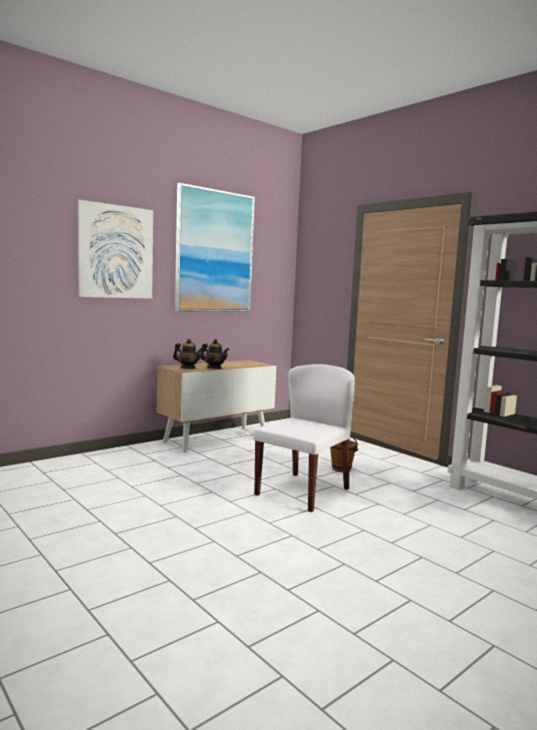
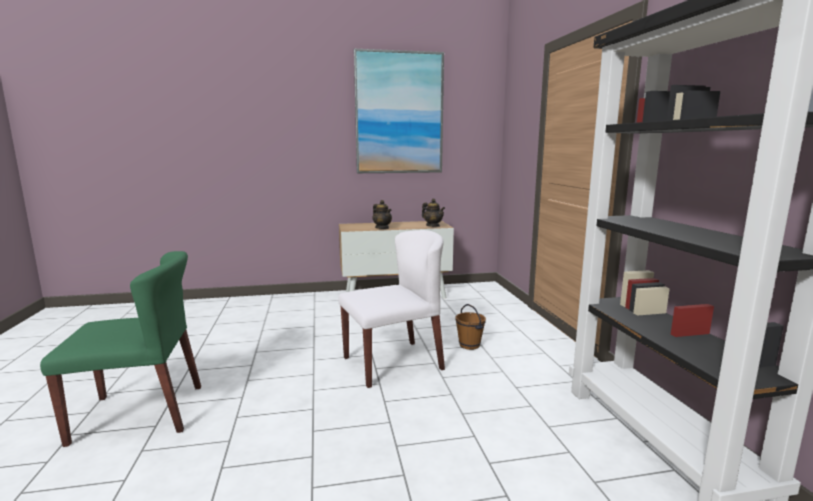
camera: 30 degrees right, 5 degrees up
picture [78,200,153,299] -> none
teapot [173,339,204,369] -> teapot moved to [422,199,445,227]
none -> green chair [40,251,201,447]

